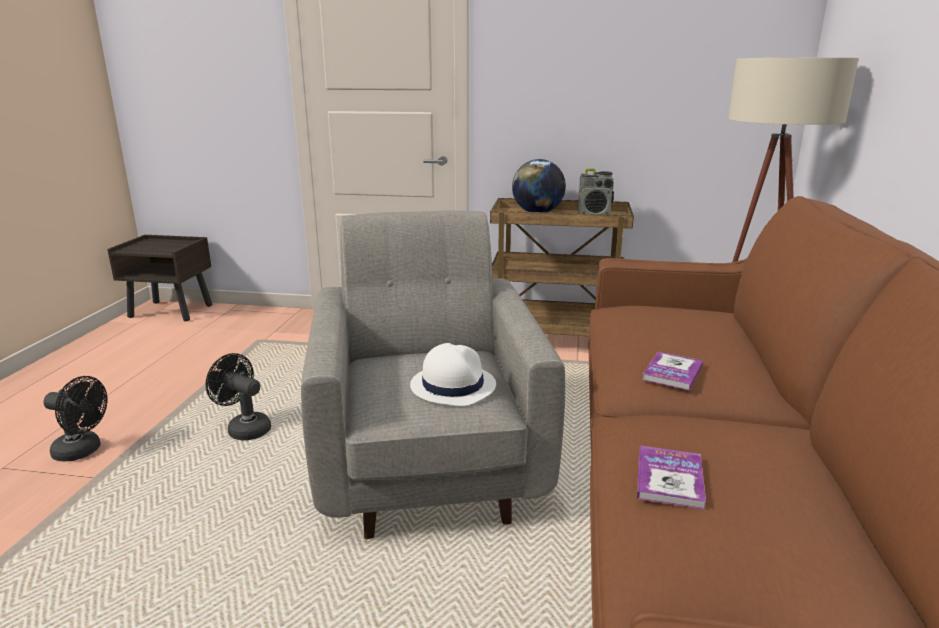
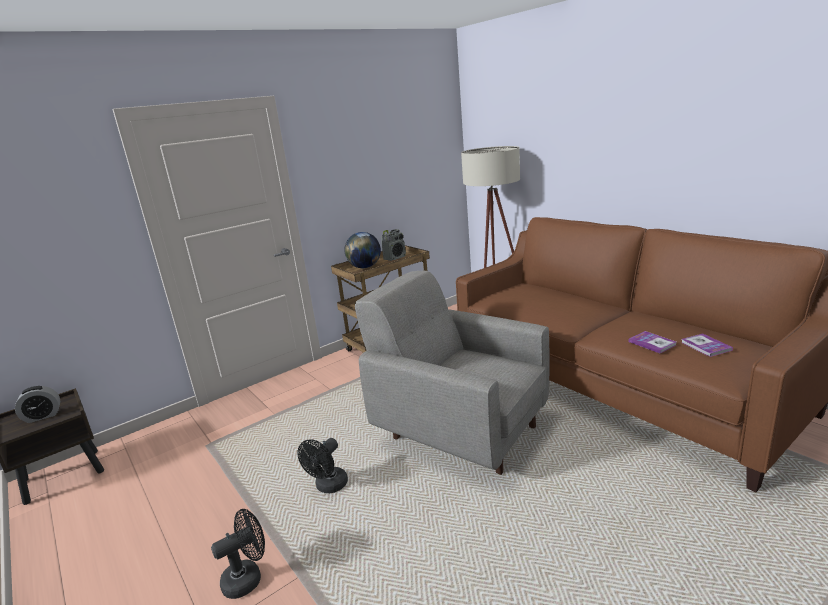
camera: 45 degrees left, 0 degrees up
black fan [205,353,271,441] -> black fan turned 45 degrees counterclockwise [297,438,348,493]
white hat [410,343,496,406] -> none
book [642,352,703,391] -> book moved to [681,333,733,357]
none -> alarm clock [15,386,60,423]

